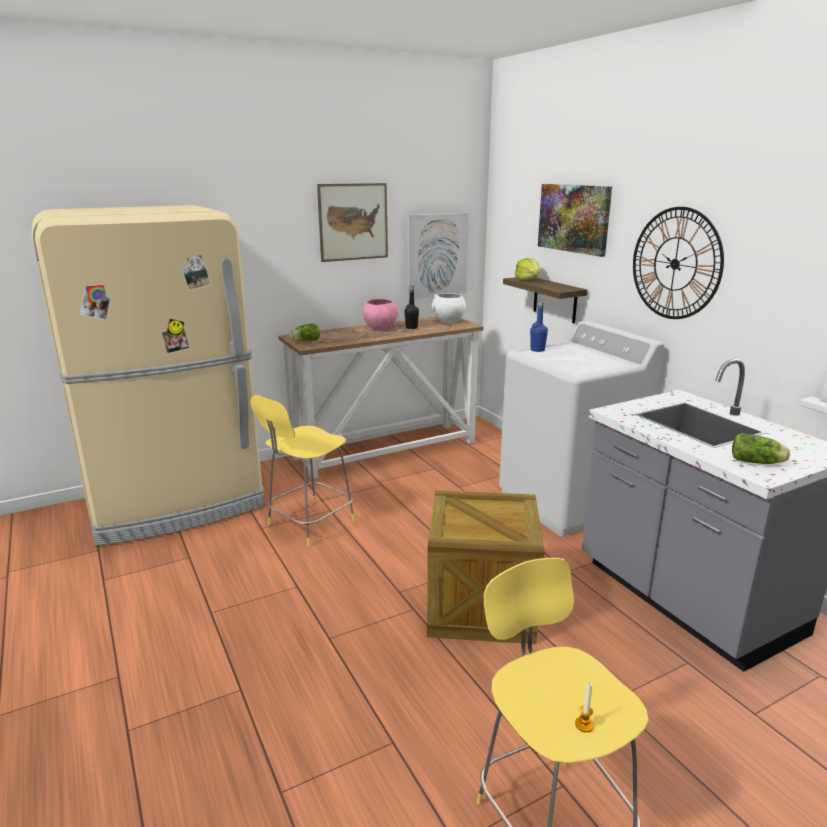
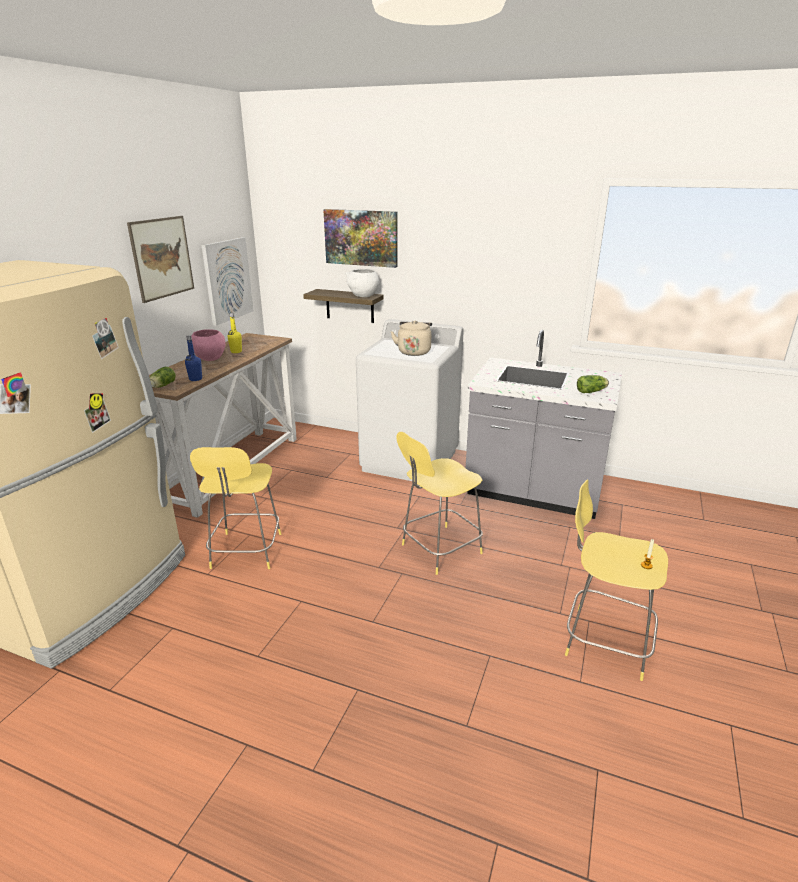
camera: 40 degrees left, 5 degrees up
black bottle [405,286,419,329] -> yellow bottle [227,313,242,353]
crate [427,490,544,644] -> yellow stool [396,432,483,575]
white bowl [431,293,466,323] -> white bowl moved to [345,269,379,297]
lettuce [515,258,540,280] -> none
blue bottle [530,301,548,352] -> blue bottle moved to [185,335,202,381]
wall clock [633,207,724,319] -> none
none -> beige kettle [391,320,432,356]

